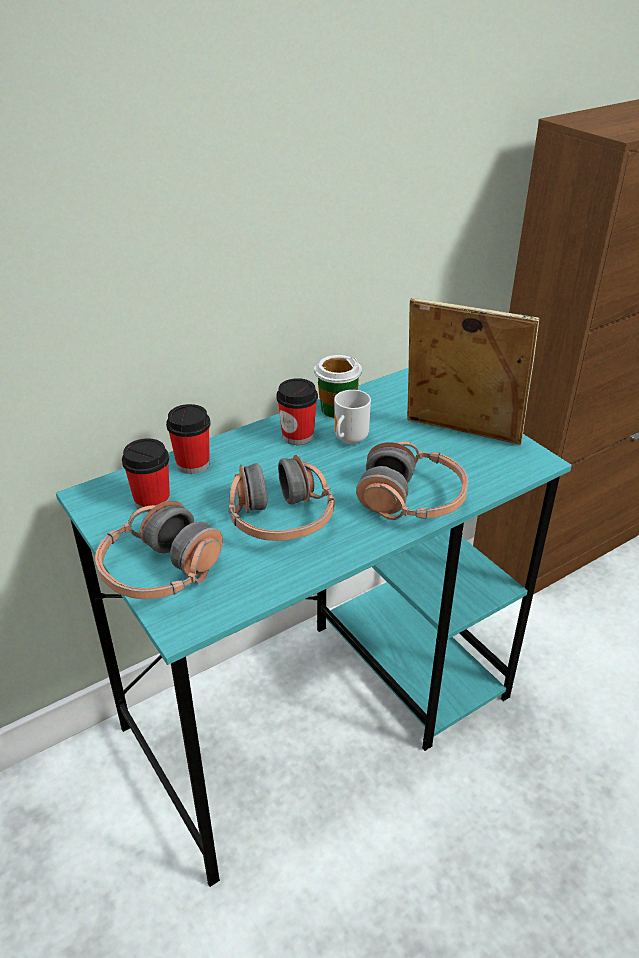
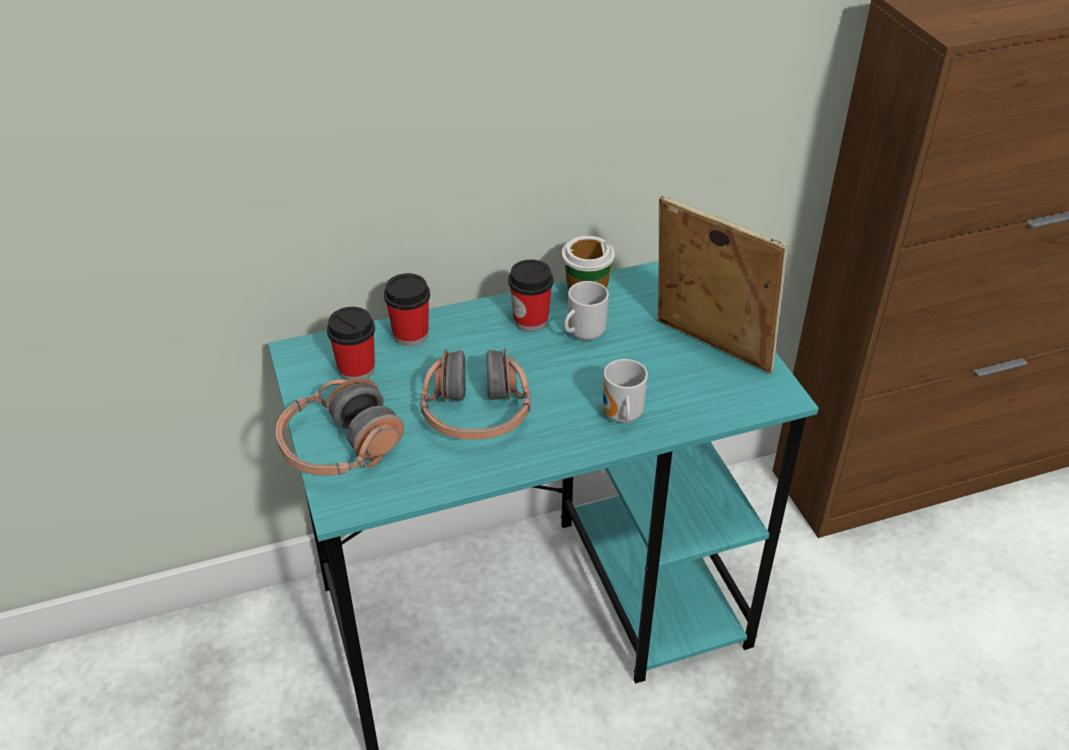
camera: 15 degrees right, 5 degrees up
headphones [356,441,469,520] -> mug [603,359,648,423]

